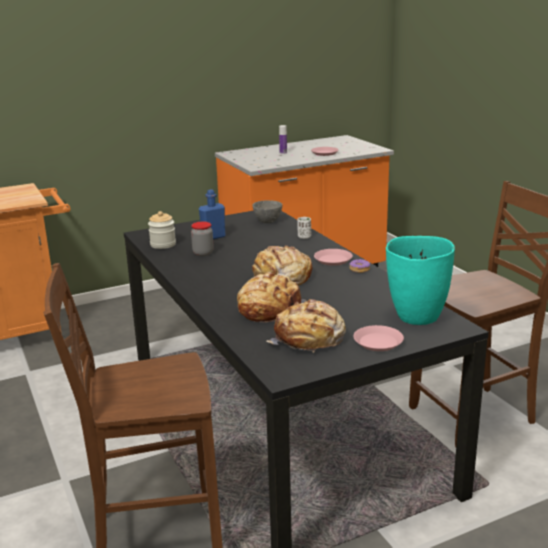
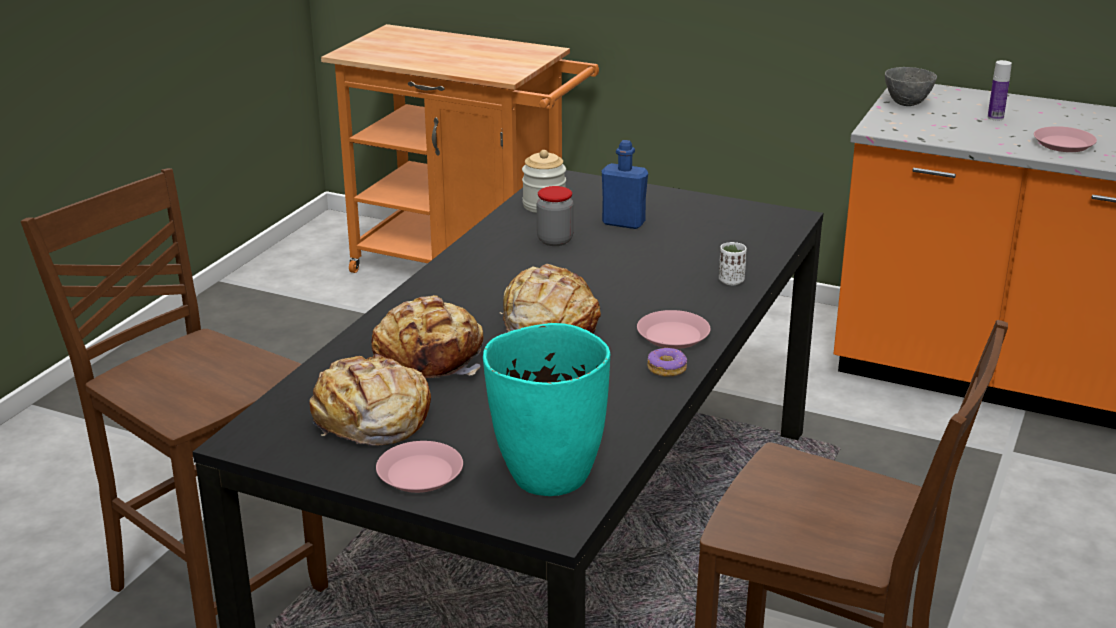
camera: 50 degrees right, 5 degrees up
grey bowl [253,200,282,223] -> grey bowl moved to [885,67,937,106]

